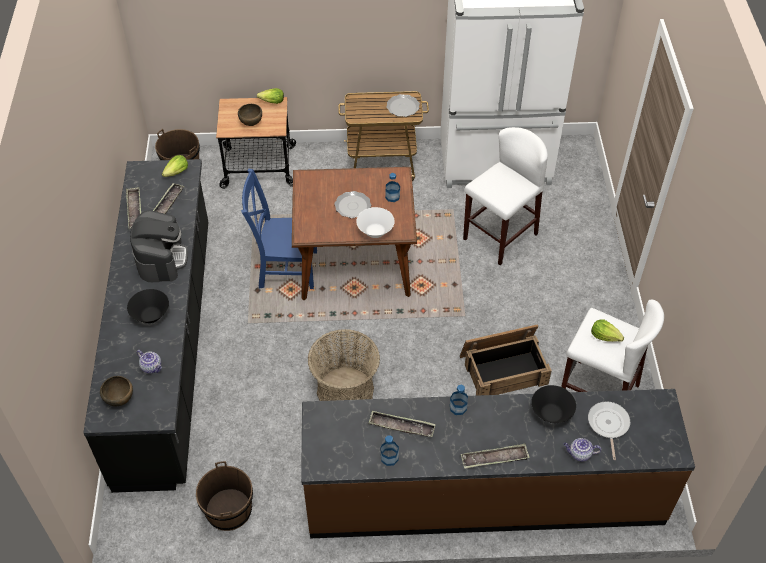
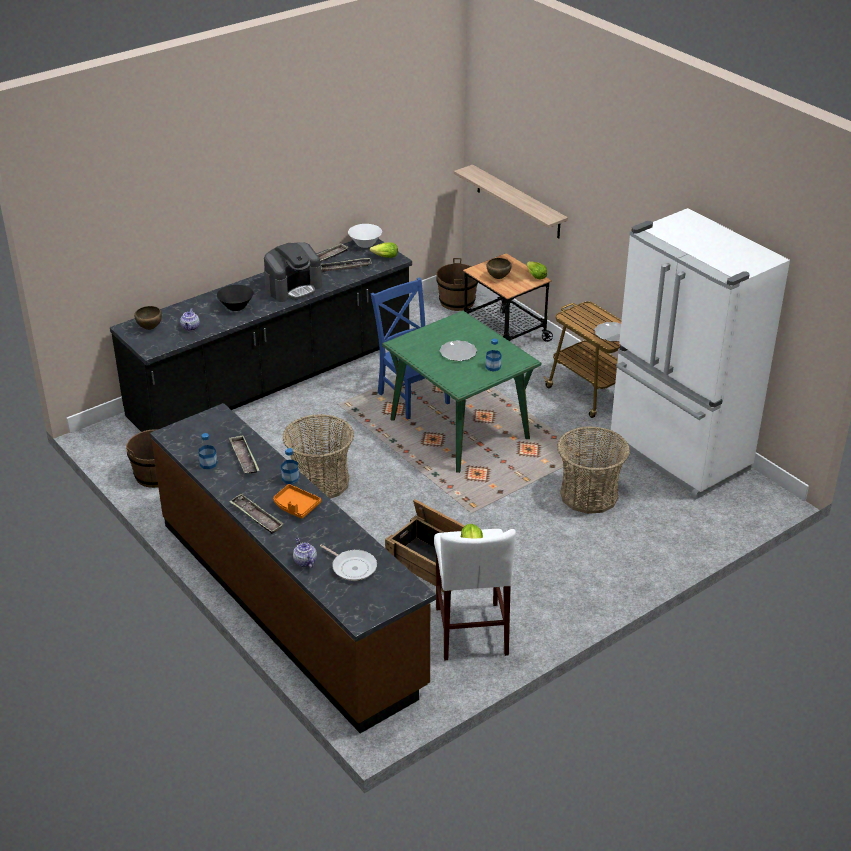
camera: 55 degrees right, 15 degrees down
brown dining table [292,167,417,300] -> green dining table [382,311,541,473]
white bowl [356,207,395,238] -> white bowl moved to [348,224,382,248]
white stool [463,127,548,265] -> basket [557,426,630,514]
black bowl [531,385,576,423] -> none
frying pan [588,401,630,460] -> frying pan turned 75 degrees clockwise [320,544,377,581]
none -> orange tray [273,484,321,519]
none -> shelf [454,165,568,238]

